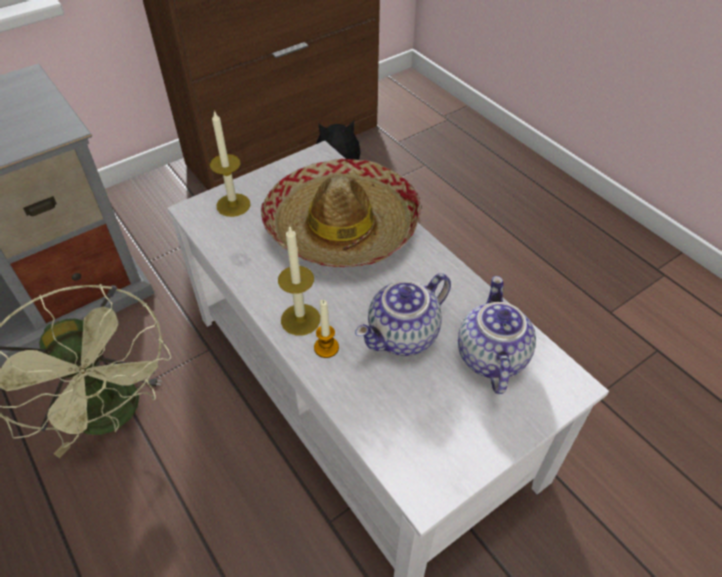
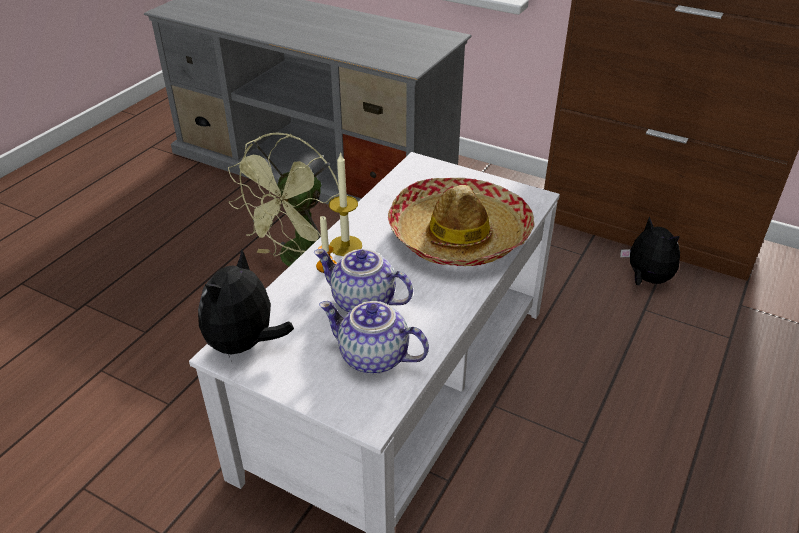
camera: 65 degrees right, 10 degrees down
candle [210,110,250,217] -> none
teapot [458,276,536,394] -> teapot turned 135 degrees counterclockwise [319,301,429,374]
none -> plush toy [198,250,294,357]

